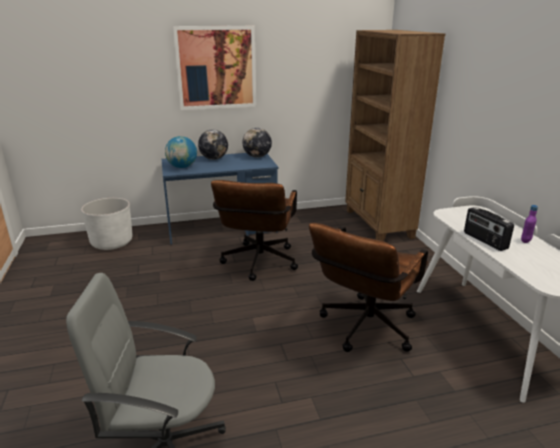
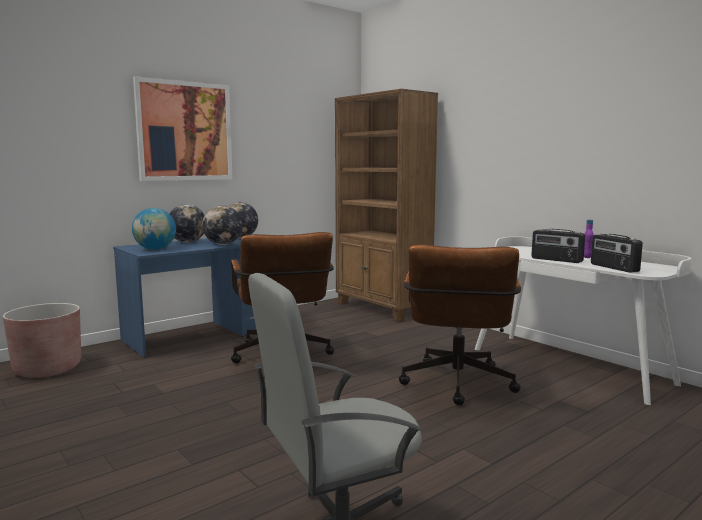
camera: 25 degrees left, 15 degrees down
white planter [81,198,132,250] -> brown planter [3,303,81,378]
none -> globe [202,205,243,245]
none -> radio [591,234,643,273]

